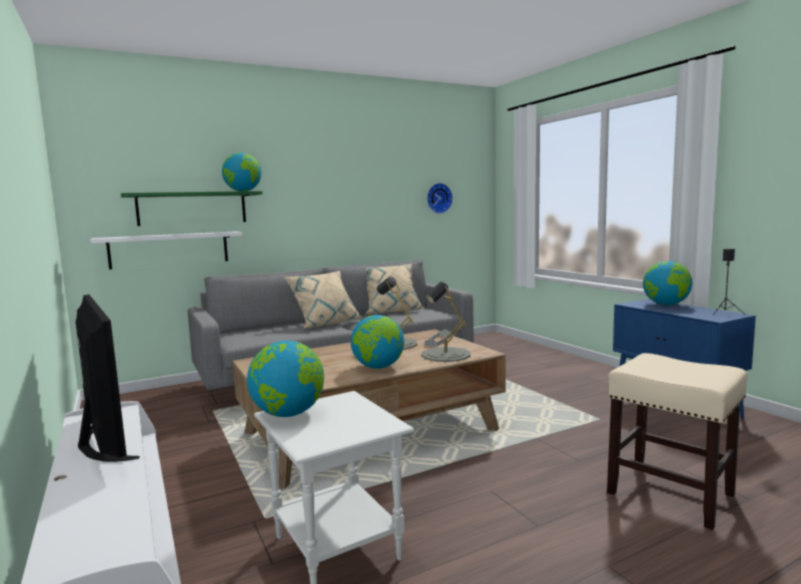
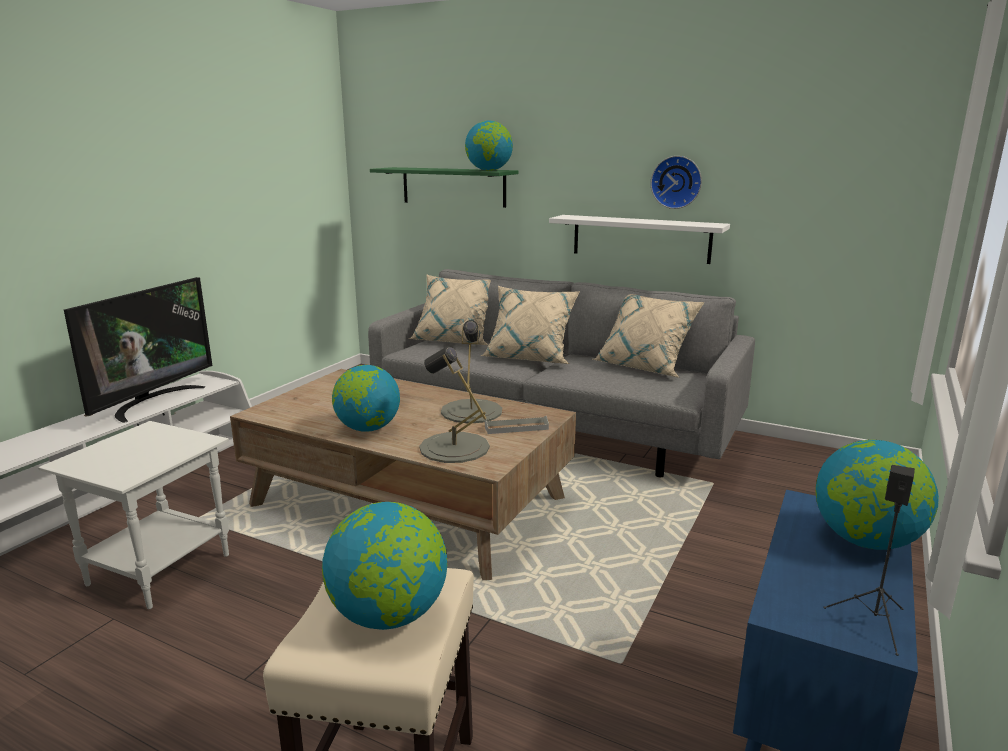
camera: 55 degrees right, 10 degrees up
white shelf [90,231,242,270] -> white shelf moved to [549,215,730,264]
globe [247,341,324,417] -> globe moved to [322,502,447,630]
wall clock [427,183,453,214] -> wall clock moved to [651,156,702,209]
none -> beige pillow [409,274,491,345]

